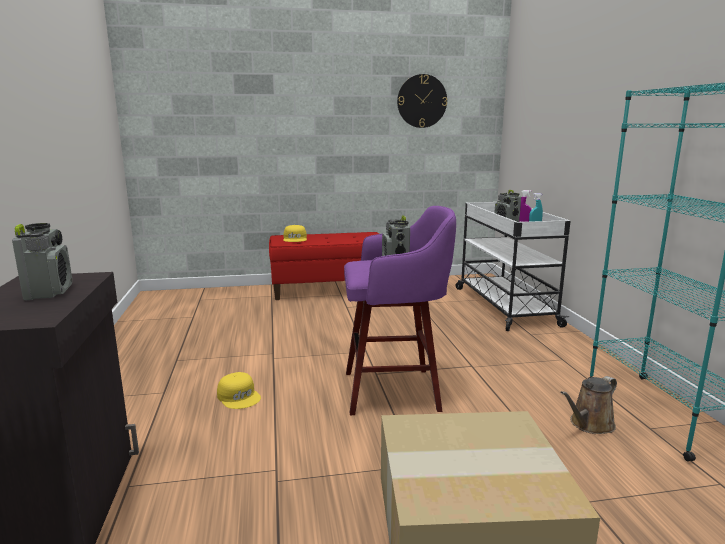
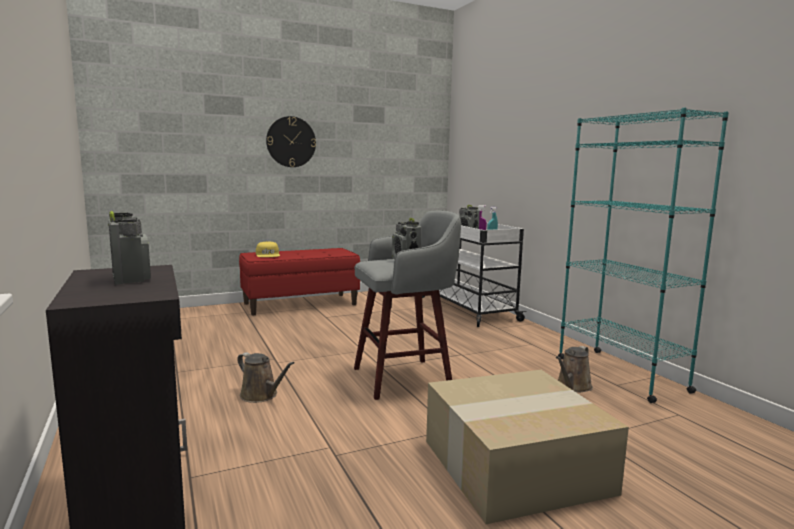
camera: 15 degrees left, 5 degrees down
yellow cap [217,372,261,409] -> brown watering can [237,352,295,403]
purple stool [344,206,456,415] -> grey stool [354,211,461,400]
wall clock [397,74,447,128] -> wall clock moved to [266,116,316,167]

